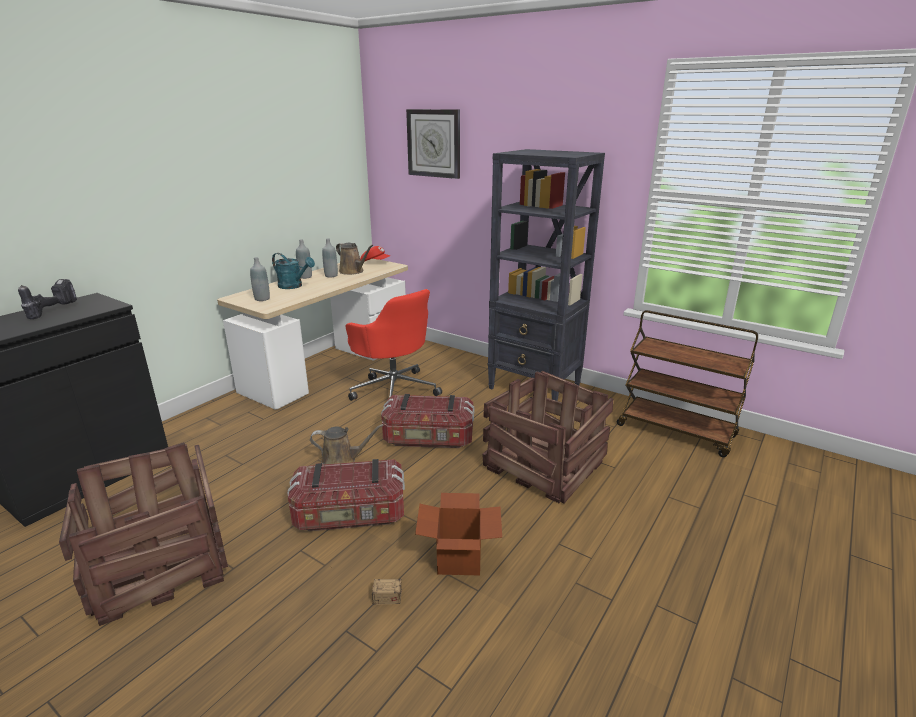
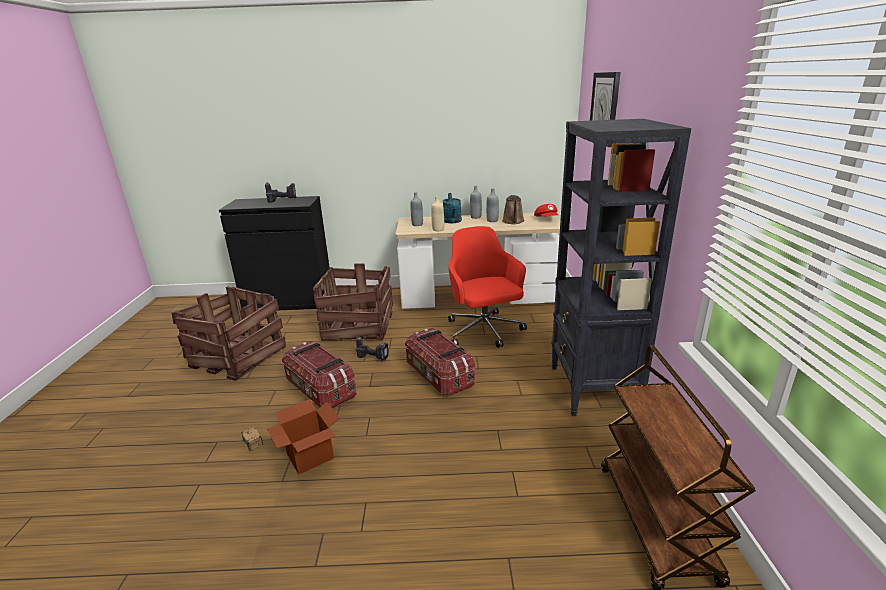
camera: 55 degrees right, 0 degrees up
brown watering can [310,424,384,465] -> power drill [356,336,389,361]
red office chair [346,289,442,401] -> red office chair turned 150 degrees clockwise [448,226,527,348]
crate [482,371,613,504] -> crate moved to [313,264,393,341]
none -> beige bottle [431,196,444,231]

